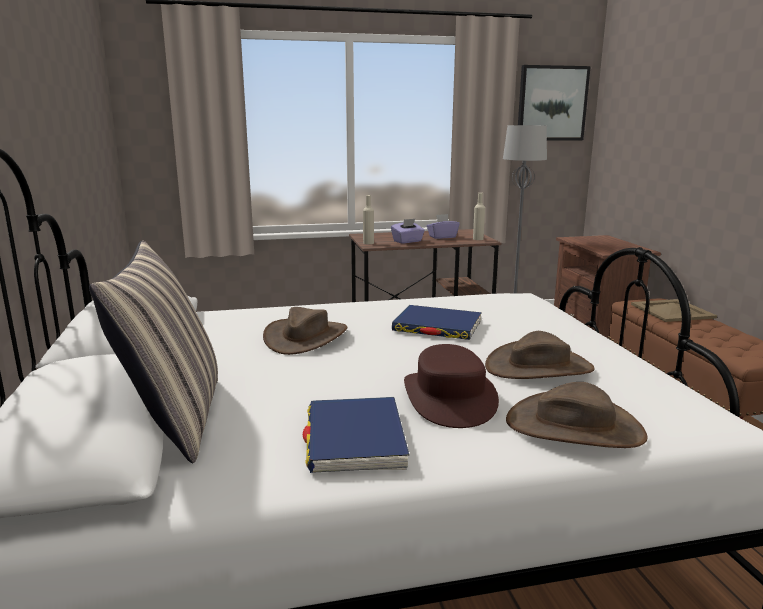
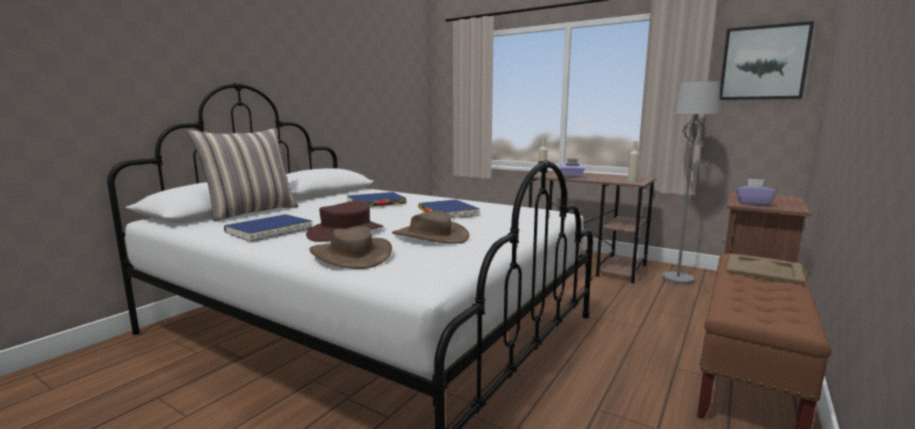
camera: 45 degrees right, 5 degrees down
brown hat [263,307,348,355] -> blue book [347,192,406,207]
purple tissue box [427,214,460,239] -> purple tissue box moved to [736,179,776,206]

